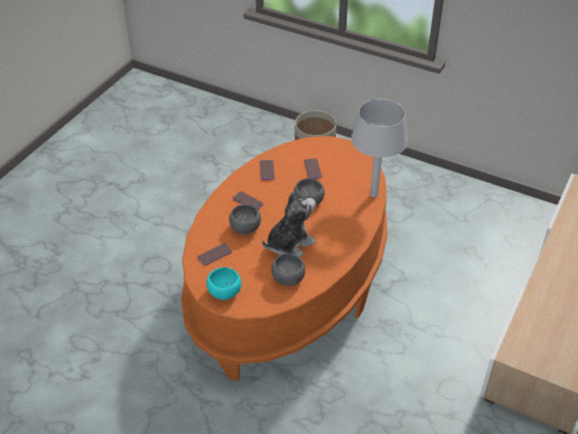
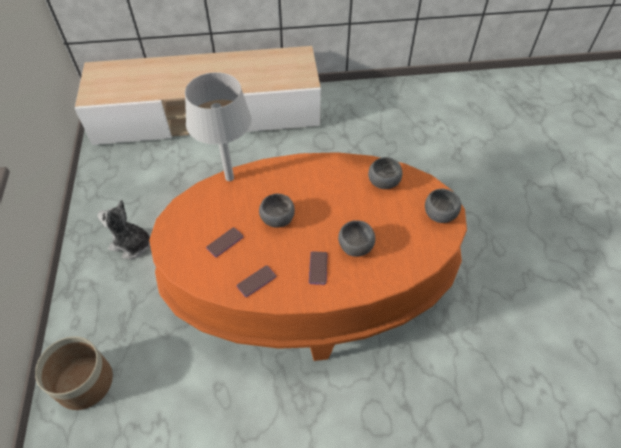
camera: 125 degrees left, 10 degrees up
phone [198,243,232,266] -> none
turquoise bowl [206,267,241,300] -> grey bowl [425,189,461,223]
plush toy [262,192,316,257] -> plush toy moved to [97,200,150,259]

